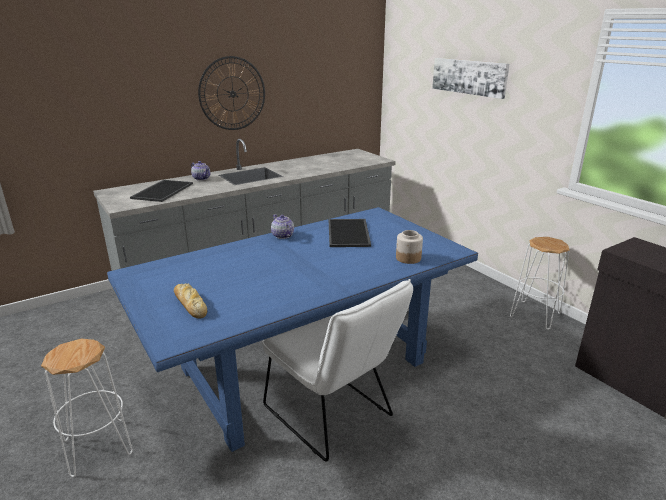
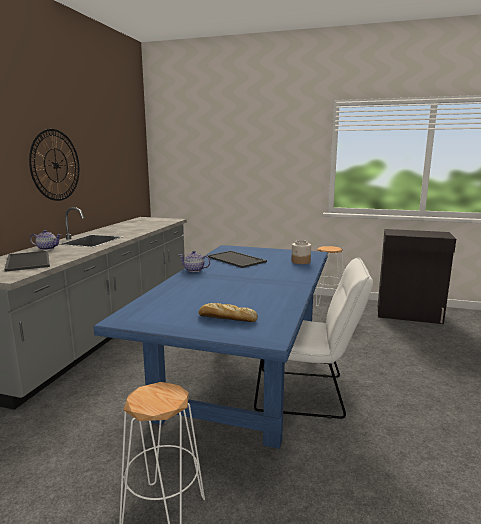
camera: 40 degrees left, 10 degrees down
picture [432,58,509,99] -> none

